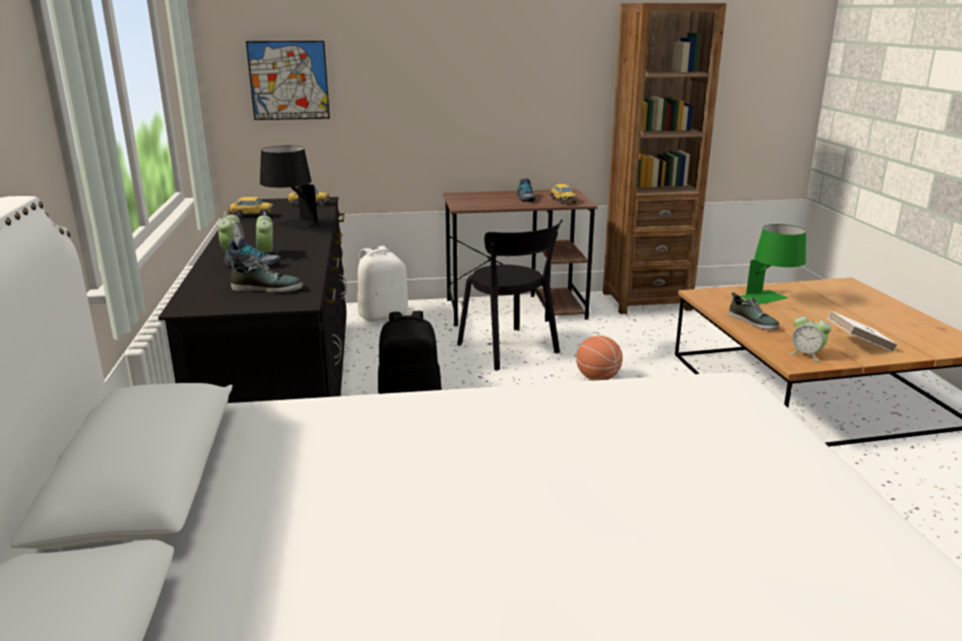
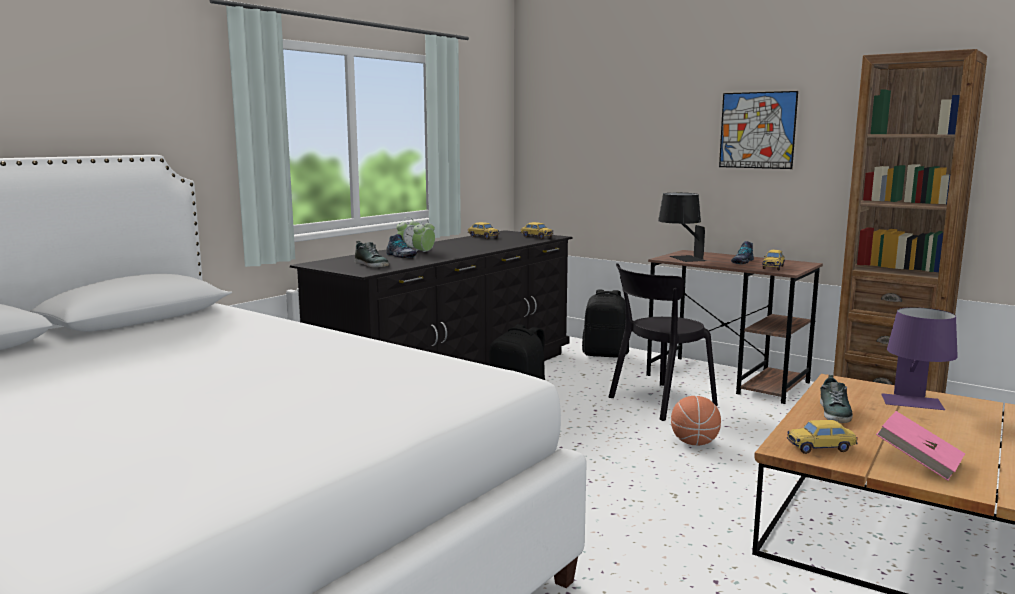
camera: 45 degrees right, 10 degrees down
picture [246,41,330,120] -> picture moved to [719,91,798,169]
black table lamp [260,146,323,230] -> black table lamp moved to [658,193,706,262]
white backpack [358,246,408,322] -> black backpack [582,290,629,358]
black chair [457,219,563,371] -> black chair turned 45 degrees clockwise [609,263,718,421]
green table lamp [740,224,806,304] -> purple table lamp [881,307,958,410]
alarm clock [789,313,831,361] -> toy car [787,420,858,454]
white book [828,311,898,352] -> pink book [876,411,965,481]

